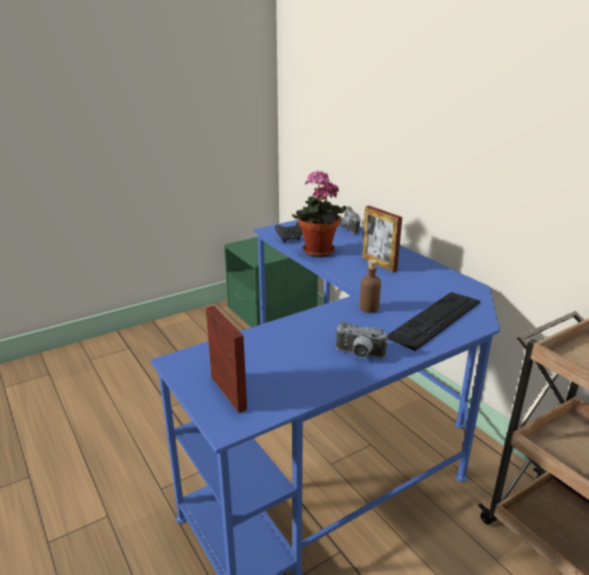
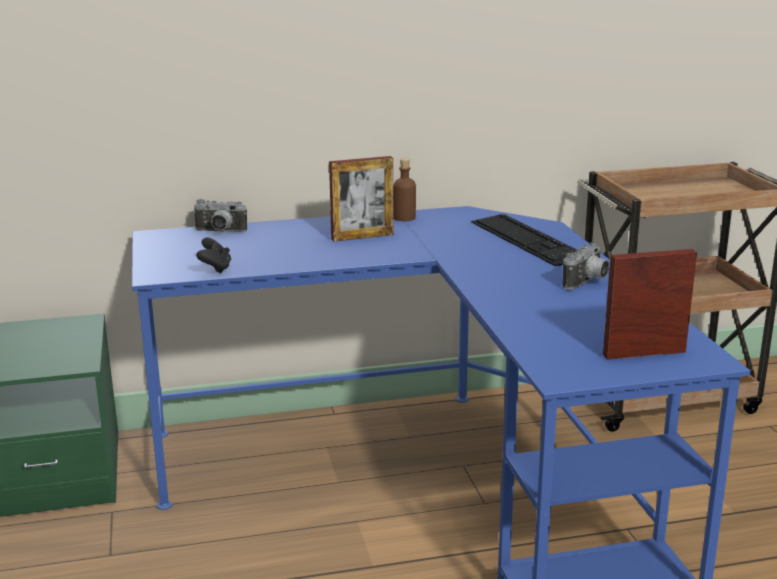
camera: 70 degrees left, 5 degrees down
potted plant [292,170,347,257] -> none
brown bottle [360,259,381,313] -> brown bottle moved to [393,158,416,221]

